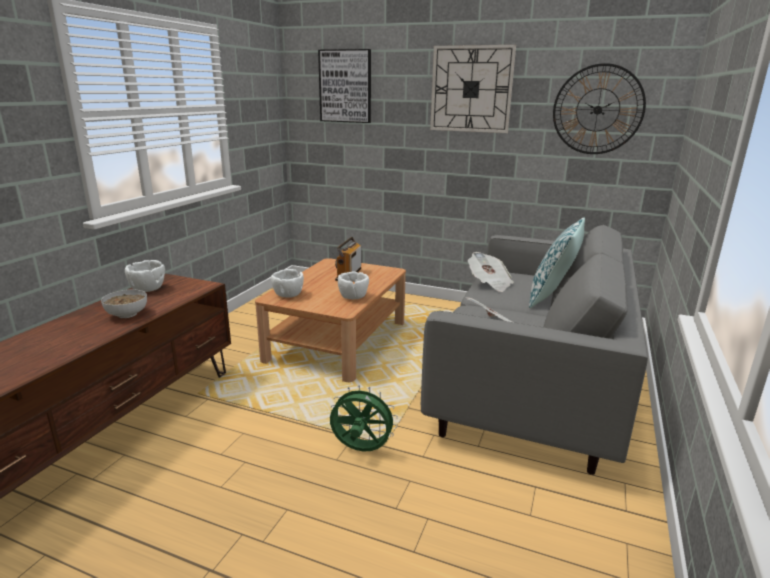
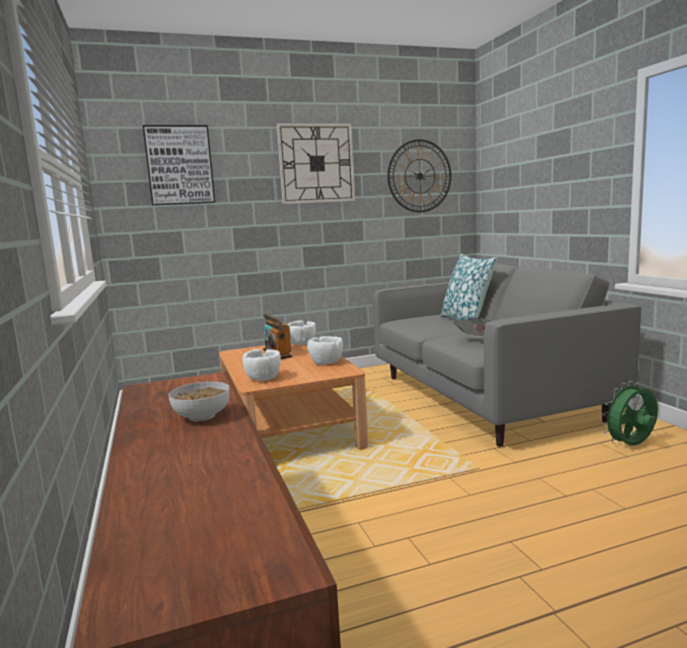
camera: 40 degrees left, 10 degrees down
white bowl [125,260,165,292] -> white bowl moved to [287,321,316,345]
green fan [330,385,398,452] -> green fan moved to [602,381,658,446]
newspaper [468,252,514,292] -> none

